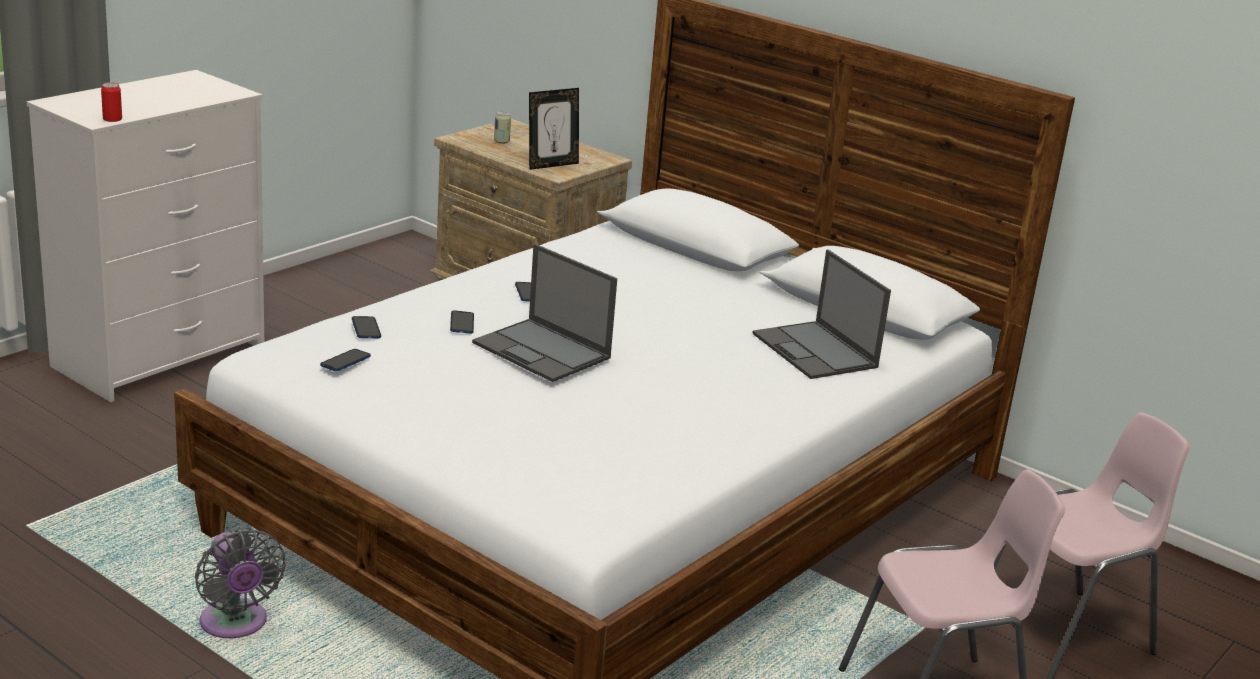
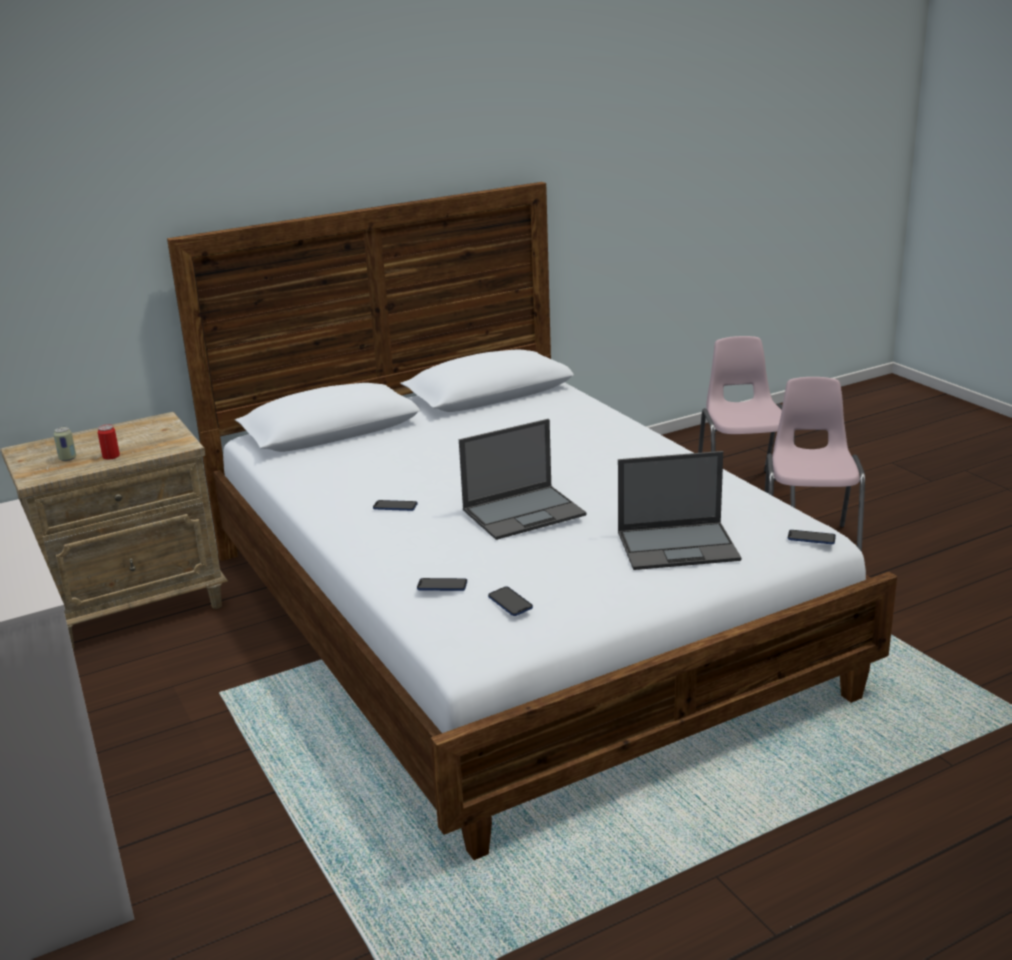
camera: 65 degrees left, 0 degrees up
can [101,83,122,122] -> can moved to [98,424,120,460]
grey fan [195,529,286,638] -> none
phone [450,310,474,334] -> phone moved to [788,530,836,544]
picture frame [529,88,579,170] -> none
laptop [753,250,891,379] -> laptop moved to [618,451,741,570]

